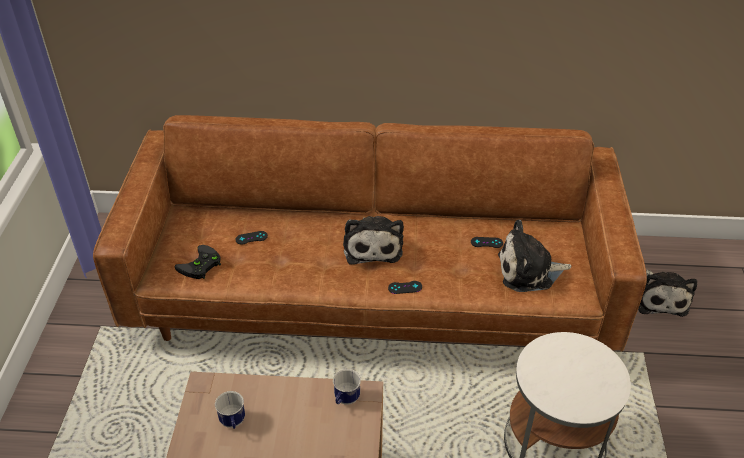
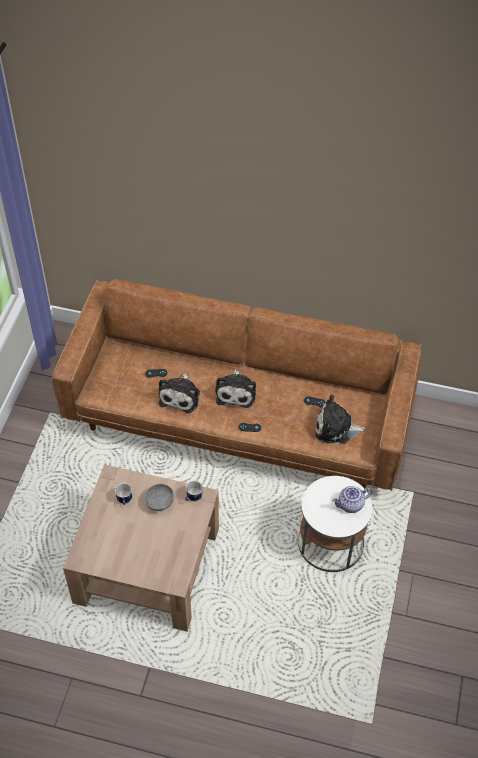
camera: 10 degrees right, 10 degrees up
black game controller [175,245,221,279] -> none
plush toy [638,270,697,317] -> plush toy moved to [159,373,200,413]
none -> grey bowl [144,483,174,511]
none -> teapot [332,486,372,513]

